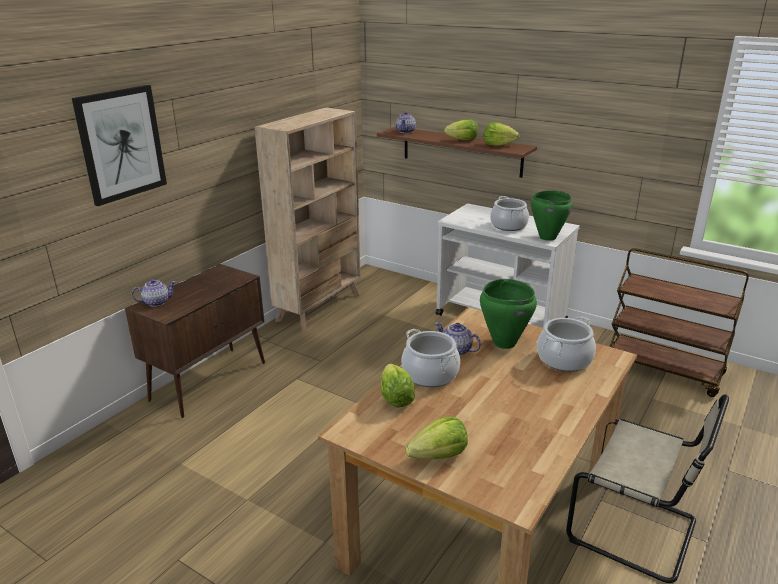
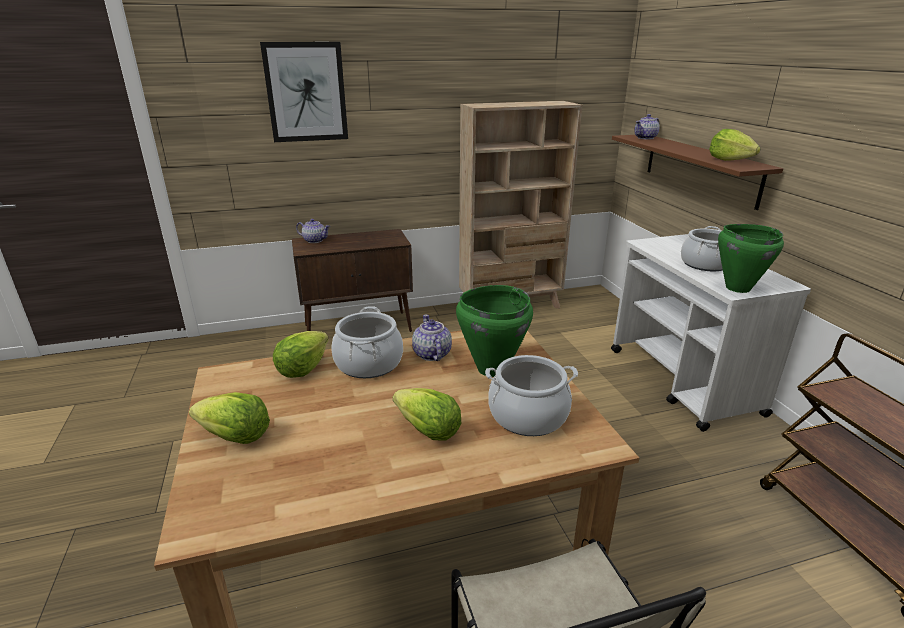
camera: 40 degrees right, 0 degrees up
lettuce [444,119,478,140] -> lettuce moved to [393,388,461,441]

